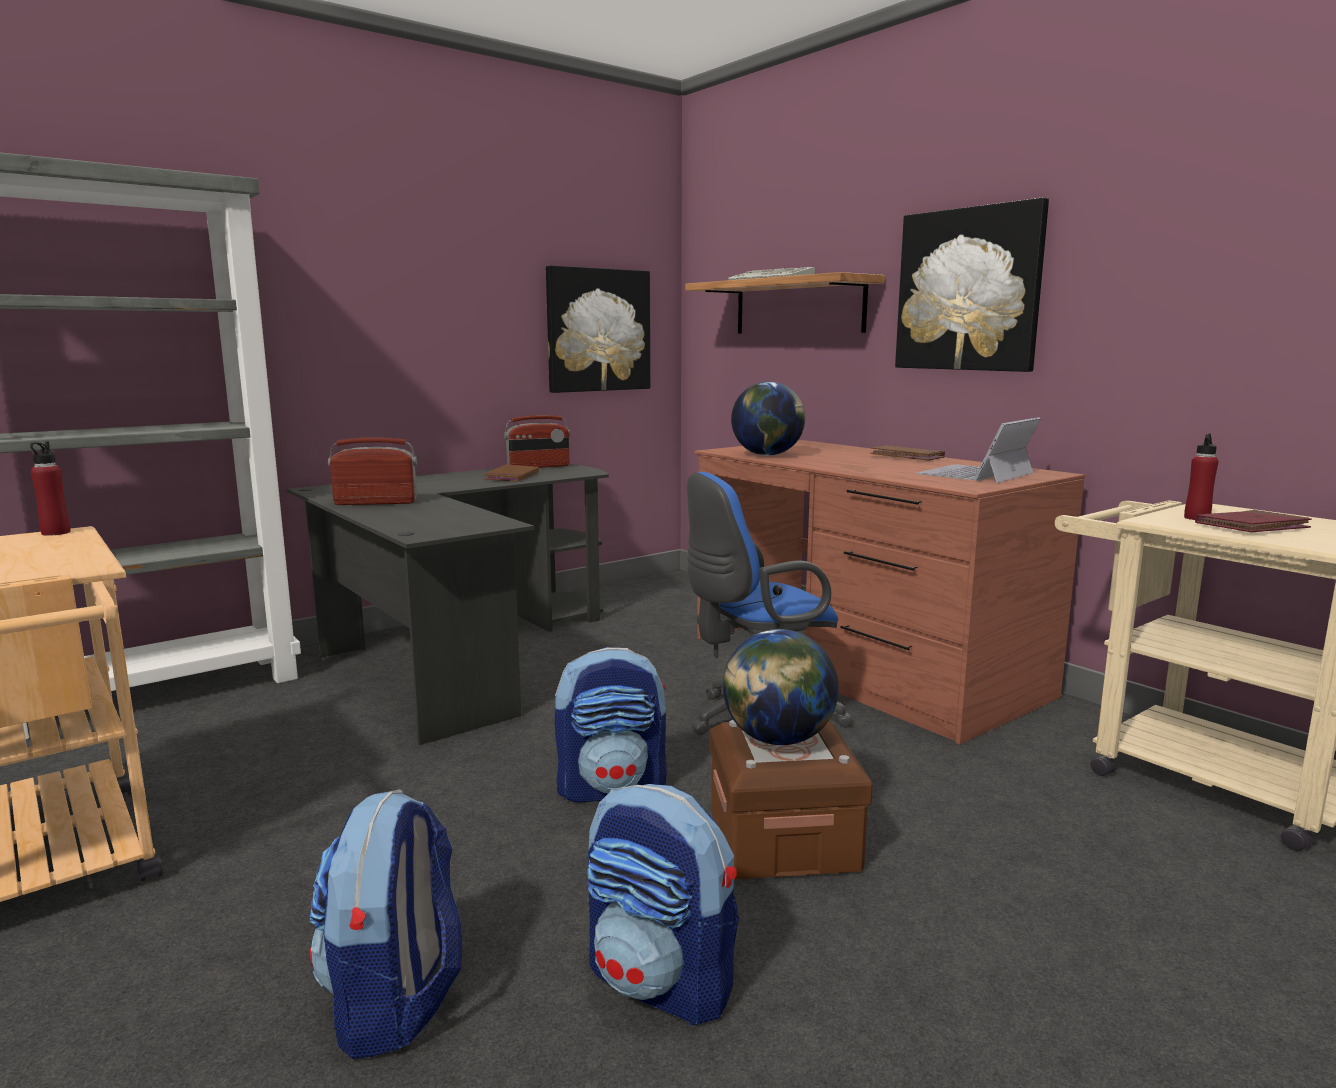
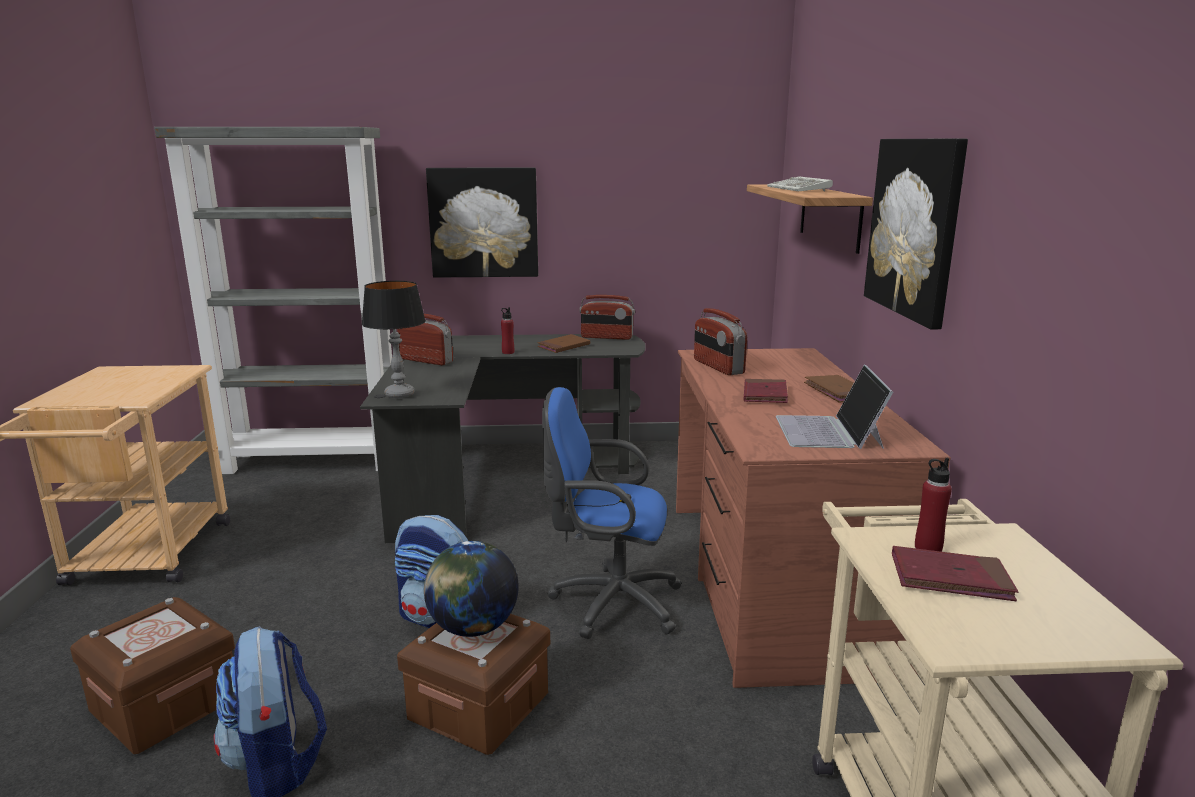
camera: 35 degrees right, 5 degrees up
red bottle [30,441,71,536] -> red bottle moved to [501,307,514,354]
backpack [310,789,462,1059] -> brown storage box [70,597,235,754]
picture [546,266,651,393] -> picture moved to [426,168,538,278]
globe [731,382,805,456] -> radio [694,308,747,375]
laptop [916,417,1041,483] -> laptop turned 75 degrees counterclockwise [776,364,893,449]
none -> table lamp [362,281,426,398]
none -> red book [744,379,788,403]

